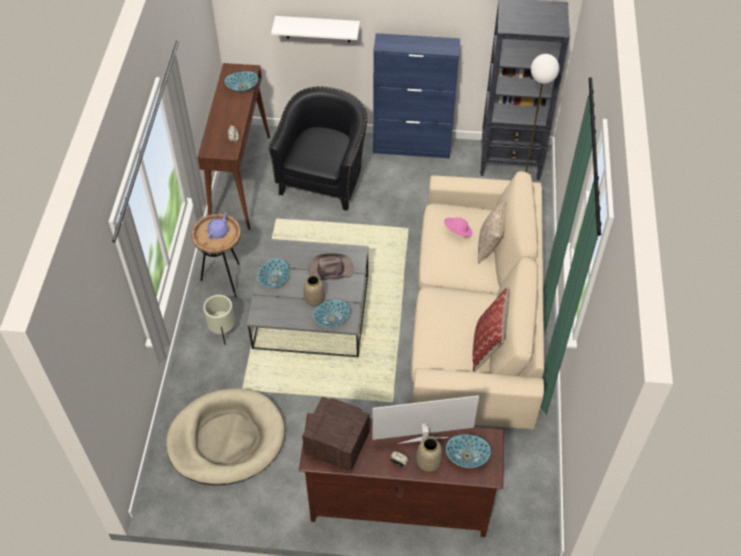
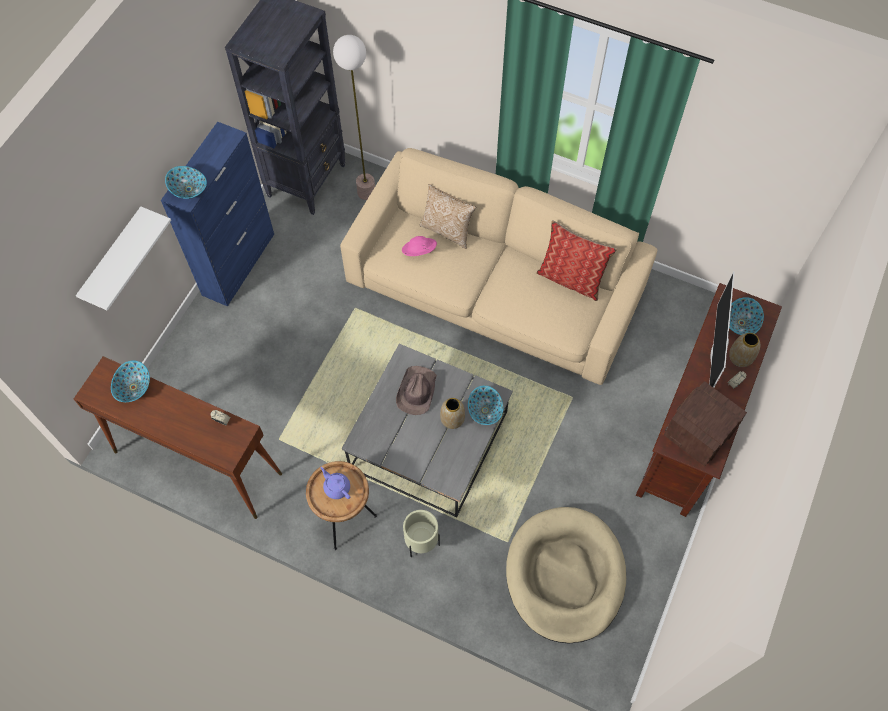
camera: 70 degrees left, 10 degrees up
bowl [258,258,289,288] -> bowl moved to [165,166,207,199]
black armchair [269,86,367,211] -> none

